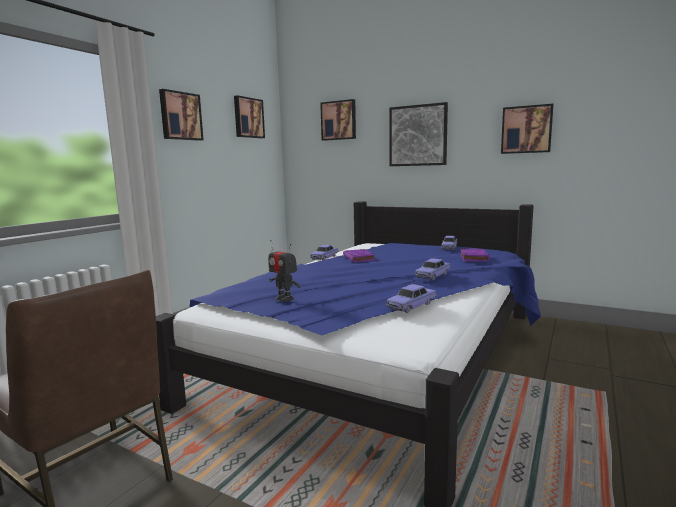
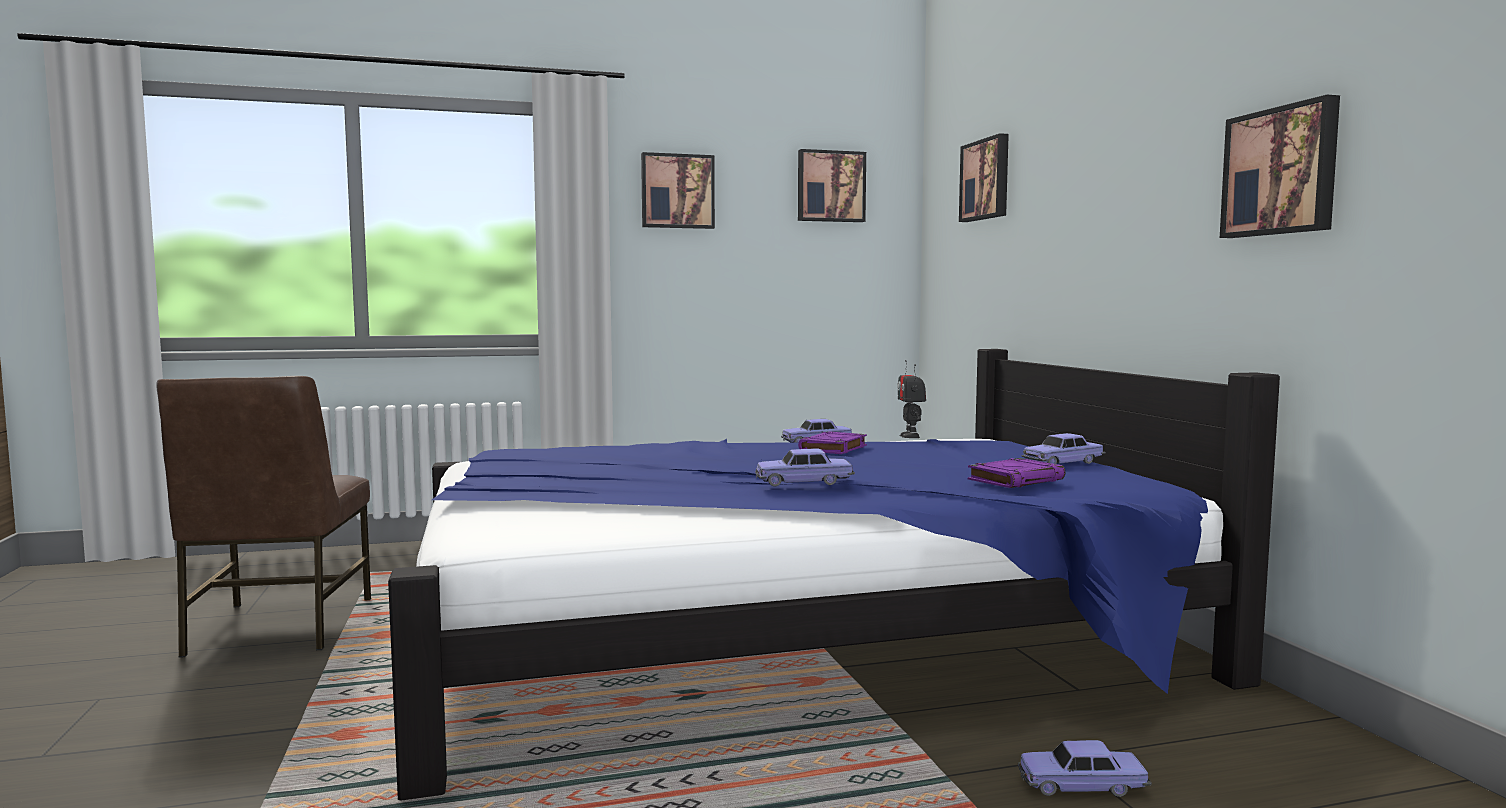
camera: 45 degrees right, 5 degrees down
toy robot [268,240,301,302] -> toy robot moved to [897,360,926,438]
toy car [386,284,437,313] -> toy car moved to [1018,740,1152,797]
picture [389,102,448,166] -> none

